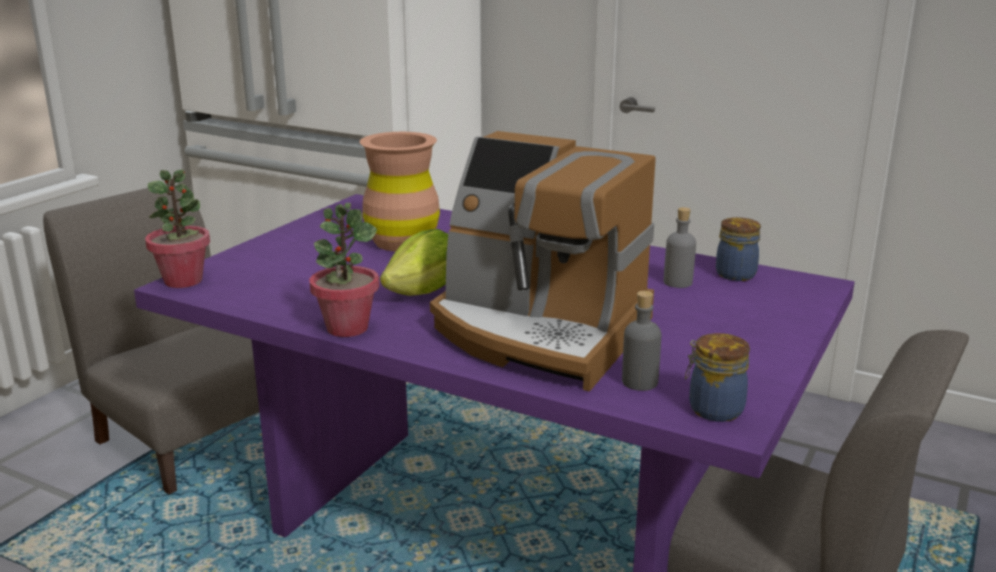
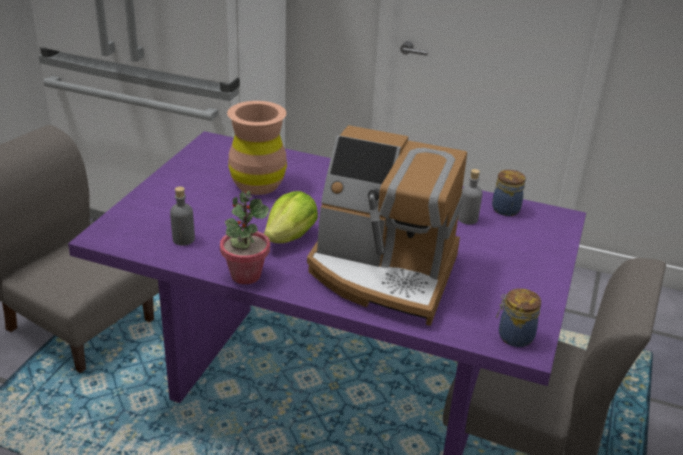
camera: 10 degrees left, 10 degrees up
potted plant [145,170,210,288] -> none
grey bottle [622,291,661,391] -> grey bottle moved to [170,186,195,245]

